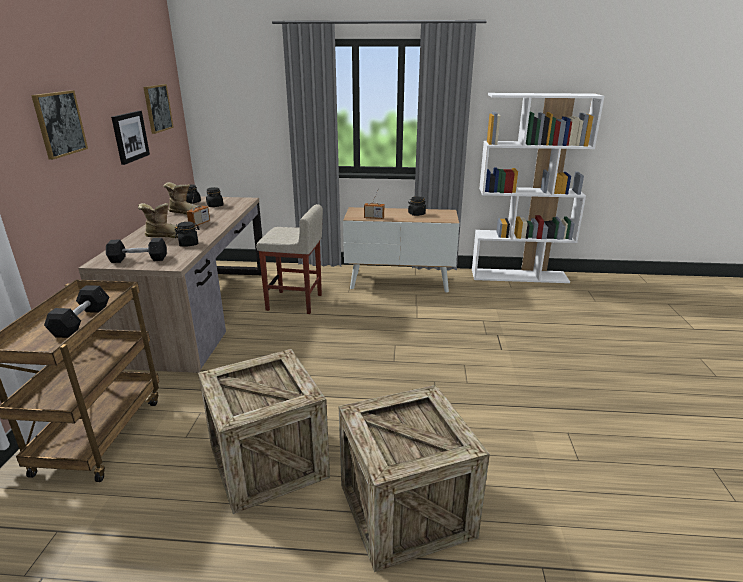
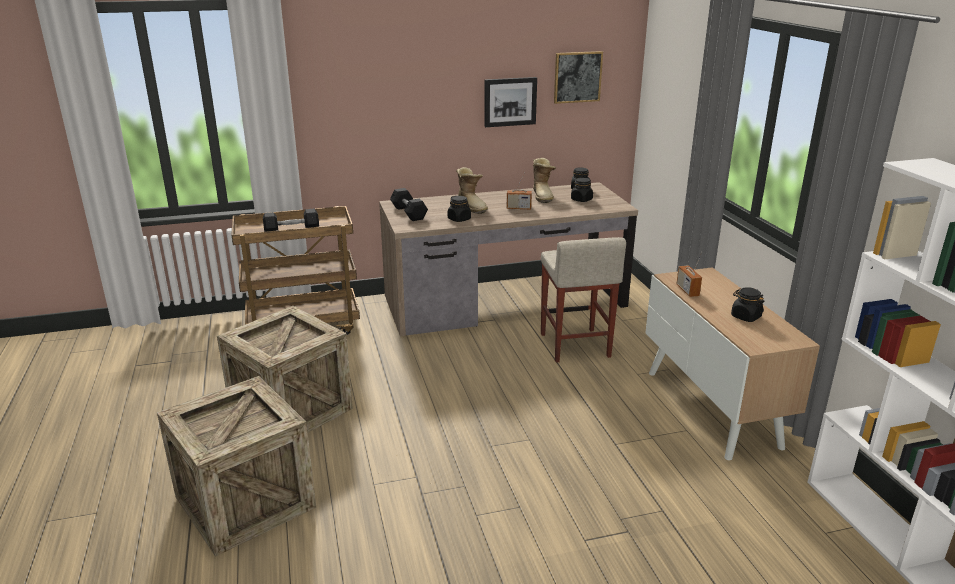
camera: 70 degrees right, 0 degrees up
picture [31,90,88,160] -> none

